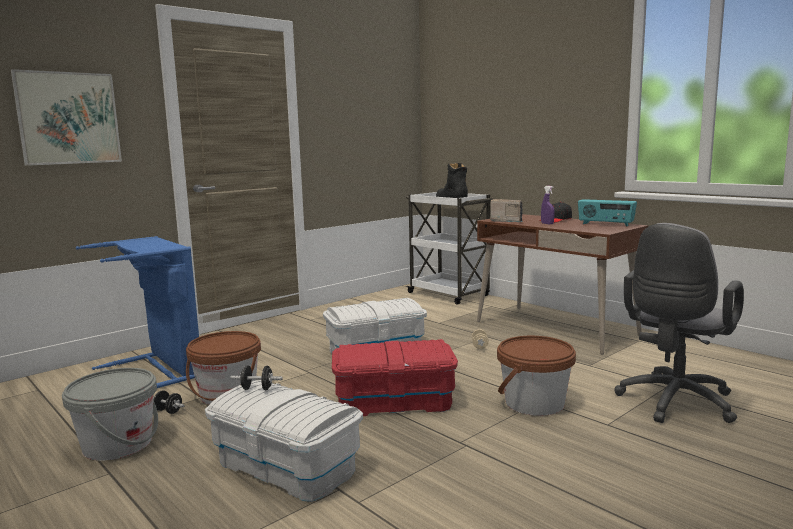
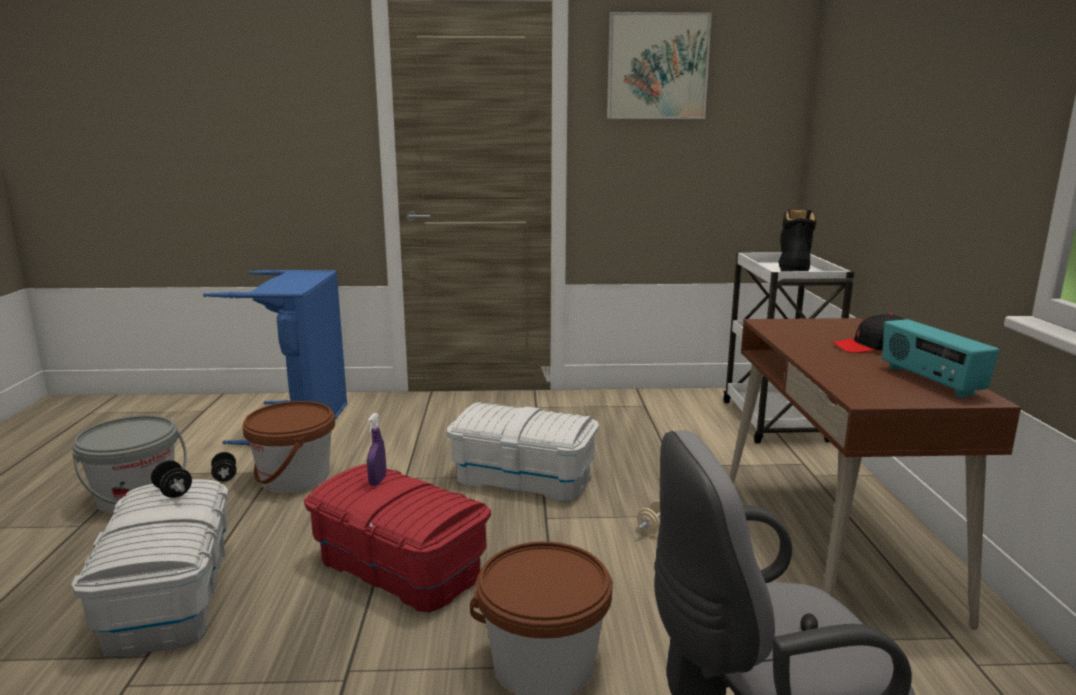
camera: 40 degrees right, 5 degrees up
picture [11,69,122,166] -> picture moved to [607,12,712,119]
radio [490,199,523,222] -> none
purple spray bottle [541,186,555,224] -> purple spray bottle moved to [367,413,386,486]

